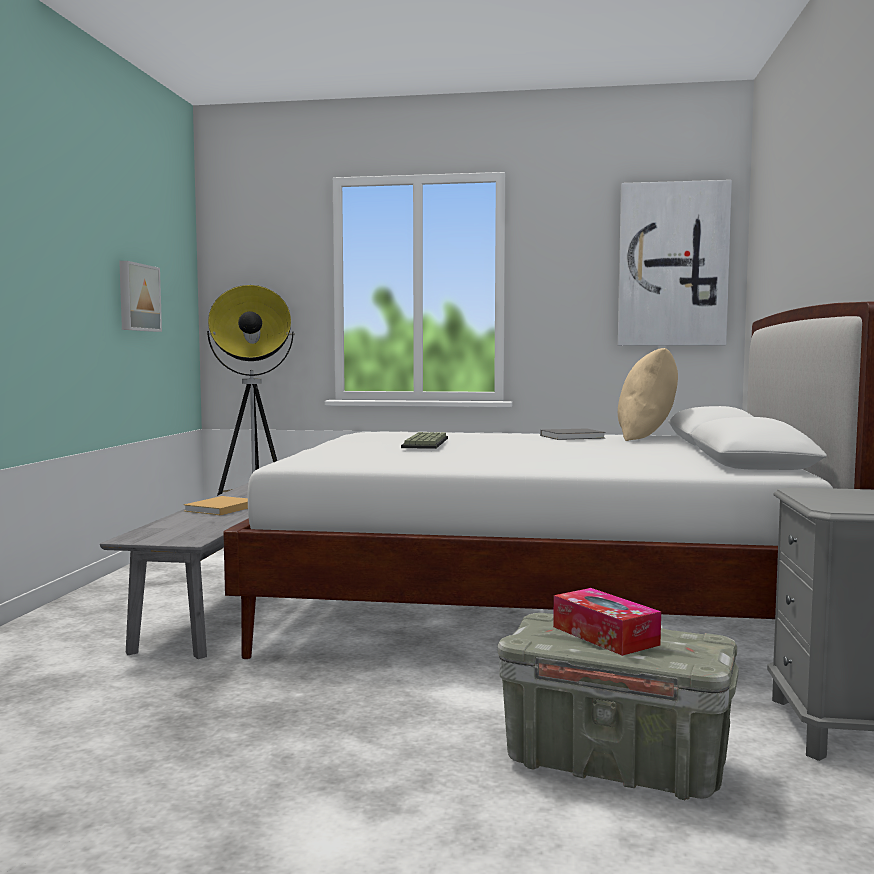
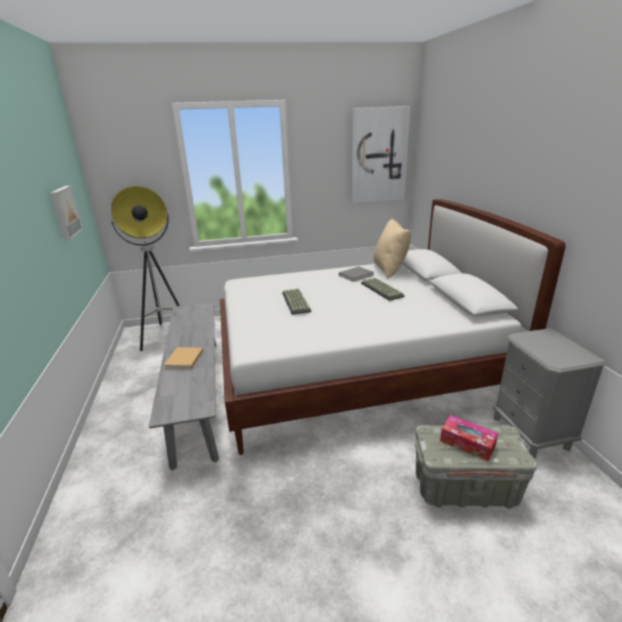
camera: 20 degrees left, 20 degrees up
none -> keyboard [361,278,405,301]

